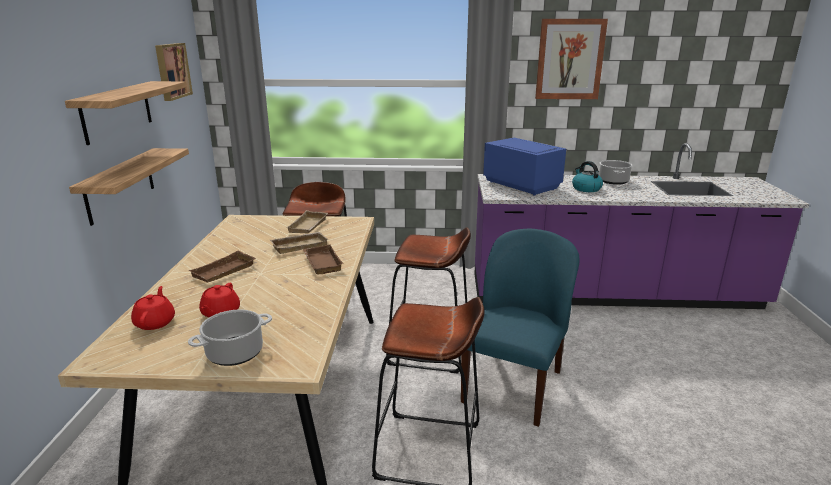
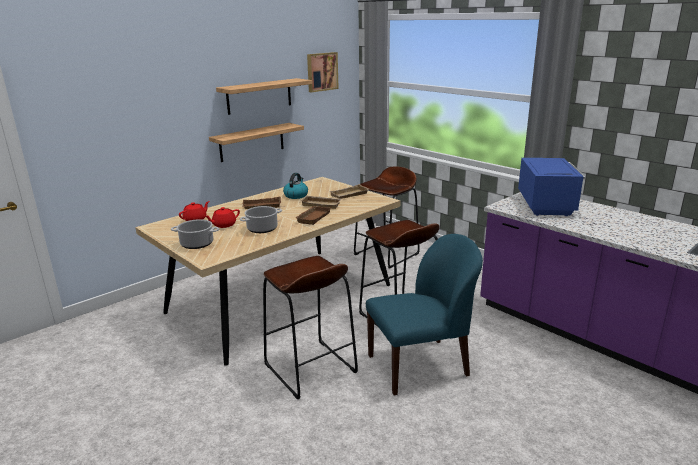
camera: 45 degrees right, 0 degrees up
picture [535,19,608,99] -> none
kettle [572,161,603,192] -> kettle moved to [283,173,308,199]
cooking pot [599,160,633,185] -> cooking pot moved to [240,206,282,233]

